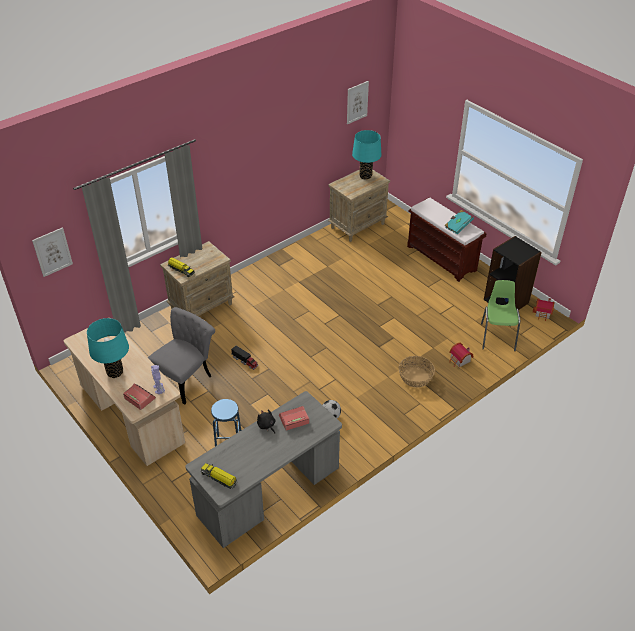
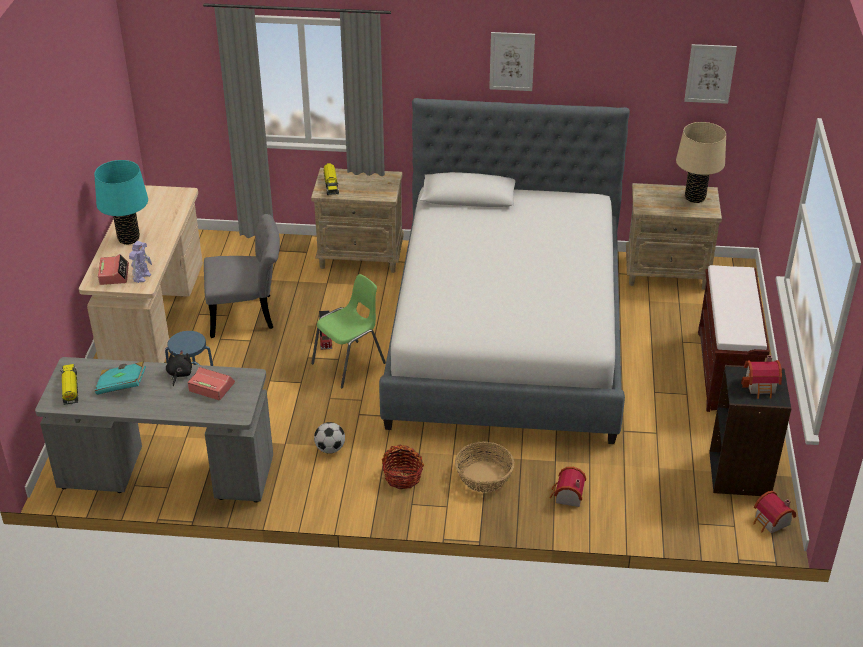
camera: 45 degrees right, 5 degrees down
picture [32,227,73,277] -> picture moved to [489,32,535,91]
turquoise table lamp [352,130,381,180] -> beige table lamp [676,122,726,203]
turquoise book [445,210,474,234] -> turquoise book moved to [95,362,146,395]
green chair [481,280,520,351] -> green chair moved to [311,274,386,389]
none -> bed [379,98,630,444]
none -> basket [382,444,424,489]
none -> toy house [741,355,782,399]

